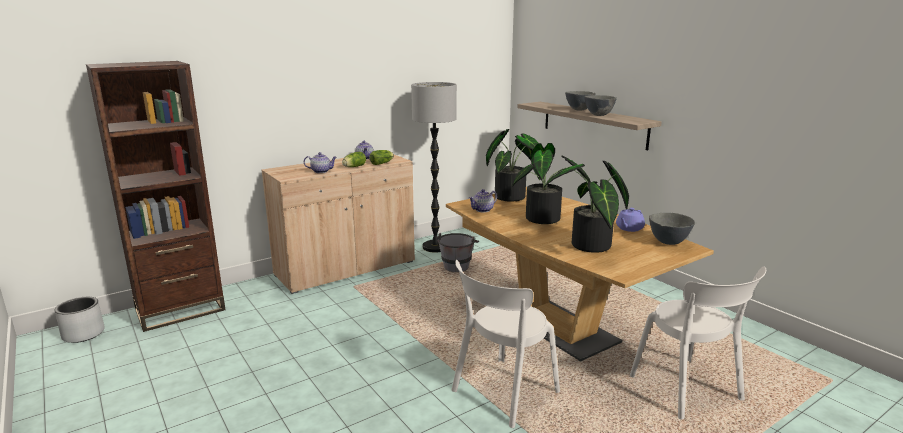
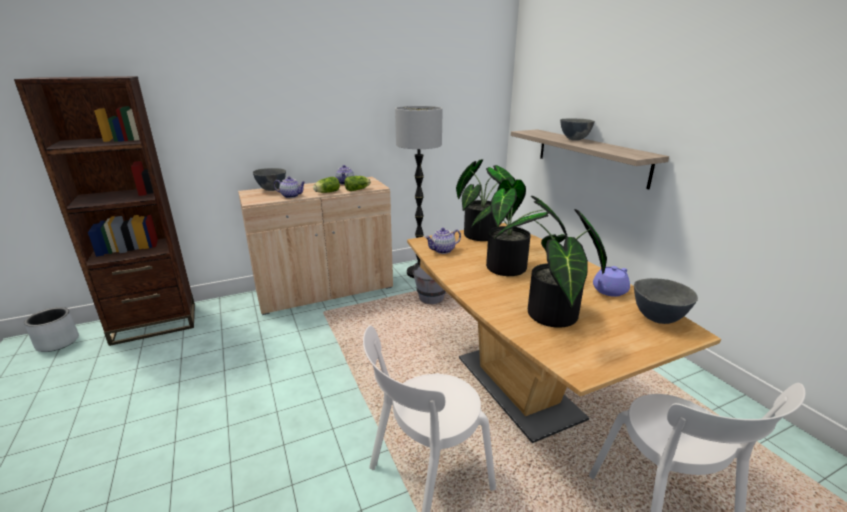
camera: 10 degrees right, 5 degrees up
grey bowl [585,95,617,116] -> grey bowl moved to [253,168,286,191]

